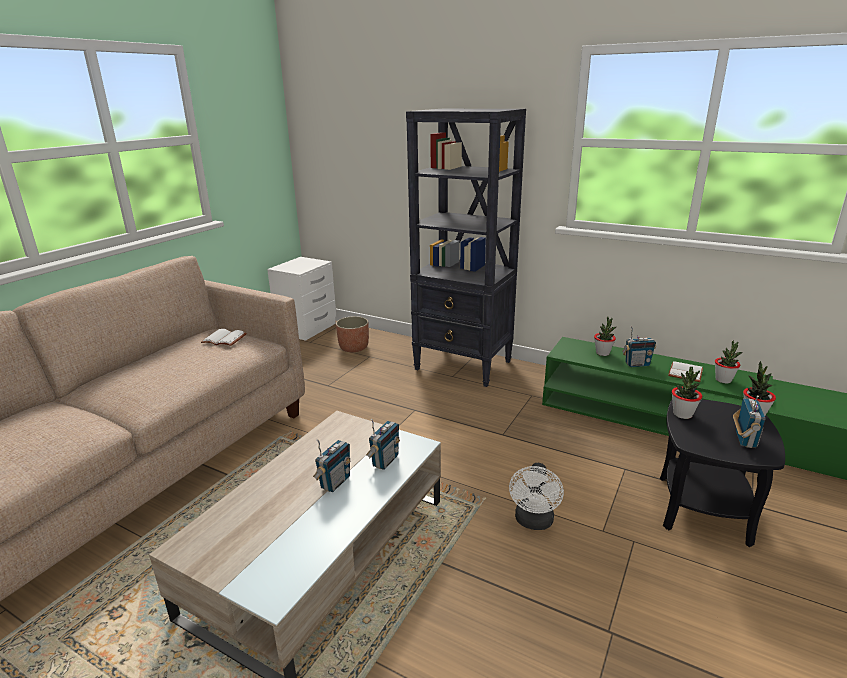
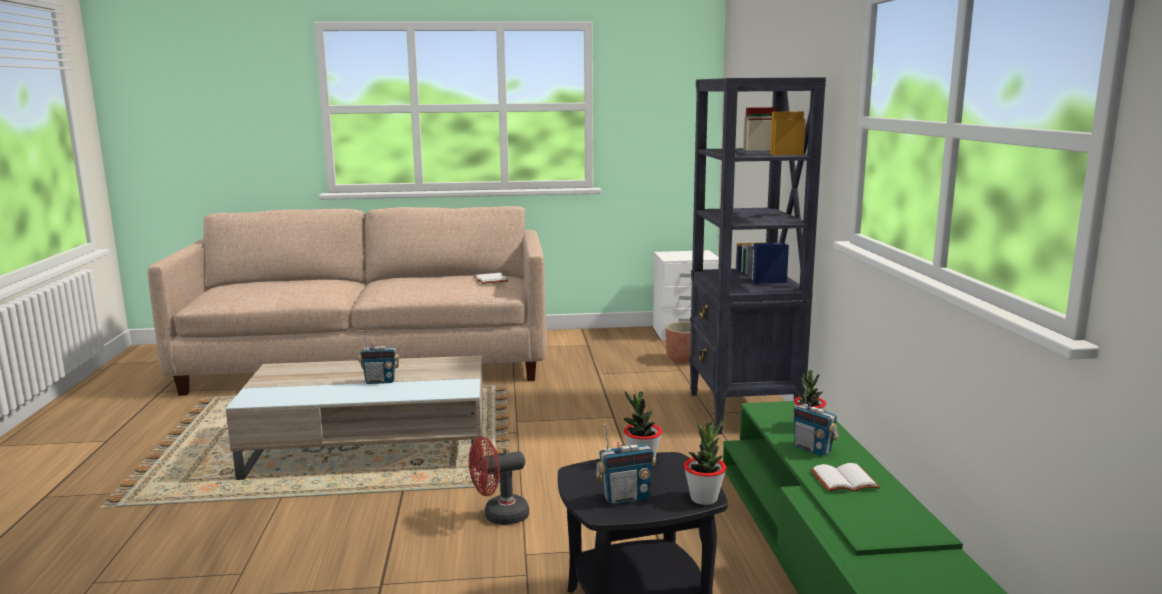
camera: 55 degrees right, 10 degrees down
radio [366,419,400,470] -> none
white fan [509,463,564,530] -> red fan [469,436,529,525]
potted plant [715,340,743,383] -> none

